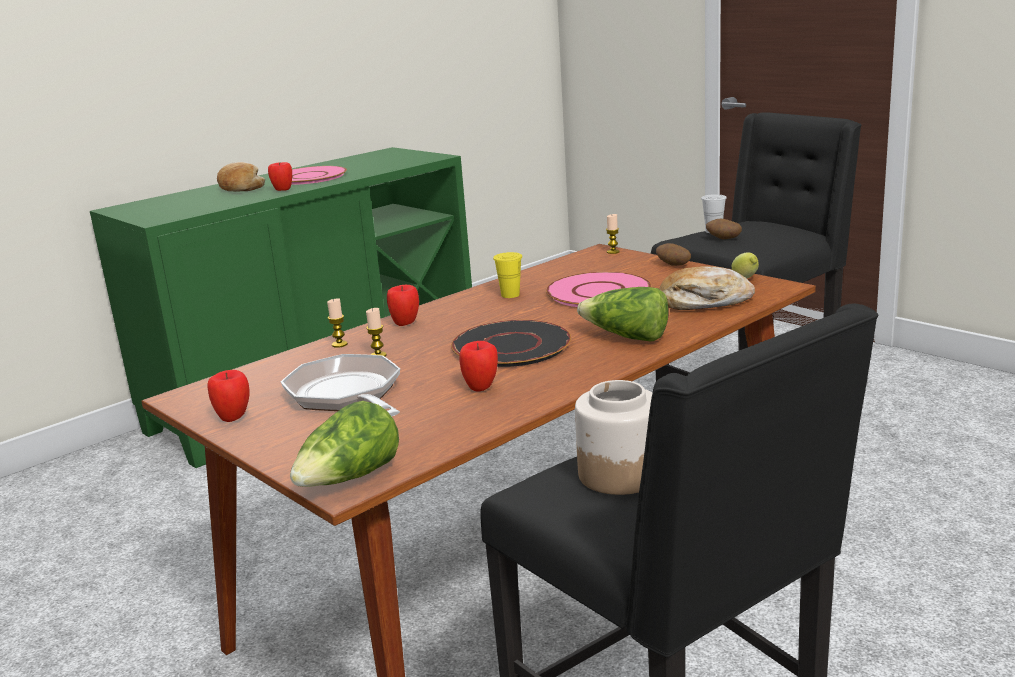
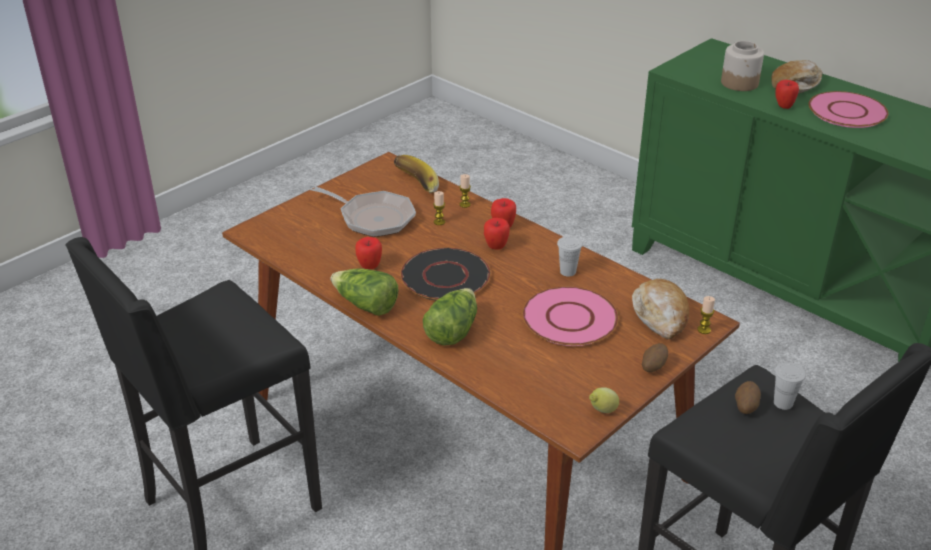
camera: 85 degrees right, 15 degrees up
apple [207,370,250,422] -> apple moved to [484,218,510,250]
frying pan [281,354,400,416] -> frying pan turned 60 degrees clockwise [304,184,416,237]
lettuce [290,401,399,487] -> lettuce moved to [330,269,399,316]
yellow cup [493,252,522,298] -> white cup [557,236,583,277]
jar [575,380,652,495] -> jar moved to [721,41,764,91]
bread [659,266,755,310] -> bread moved to [632,279,689,339]
none -> banana [394,155,439,193]

